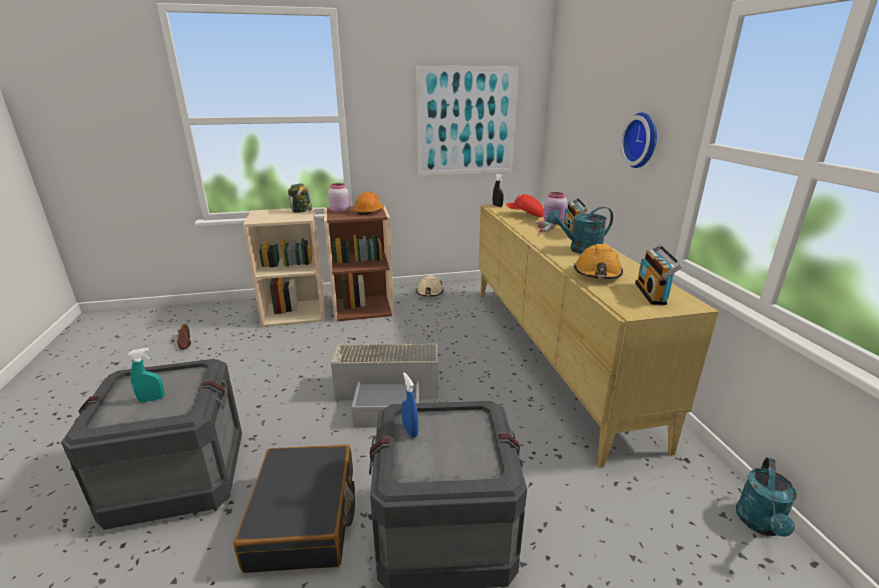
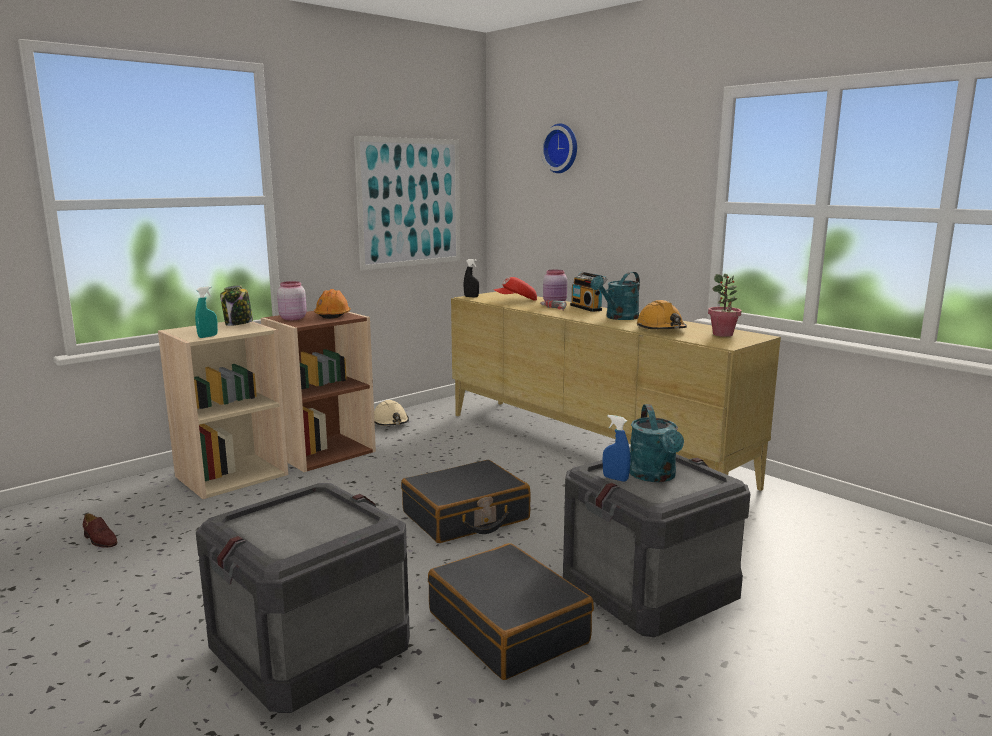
camera: 30 degrees left, 10 degrees down
turquoise spray bottle [128,348,165,403] -> turquoise spray bottle moved to [195,286,218,338]
grey storage box [331,341,438,428] -> black suitcase [401,460,531,543]
wall clock [620,112,657,168] -> wall clock moved to [541,124,577,173]
radio [635,244,683,305] -> potted plant [708,274,742,337]
turquoise watering can [736,457,797,537] -> turquoise watering can moved to [629,404,684,482]

